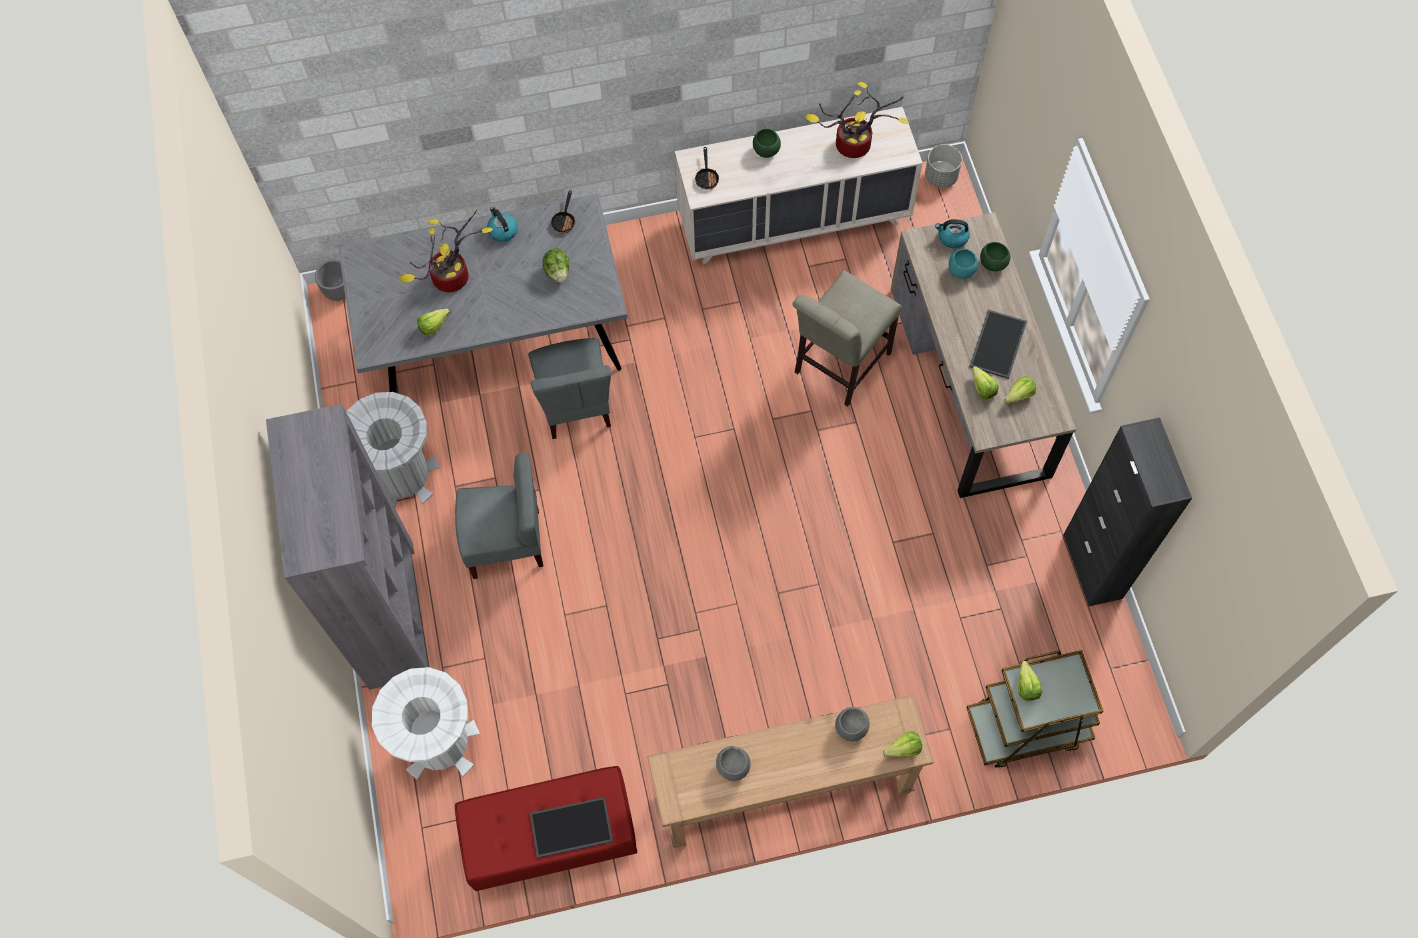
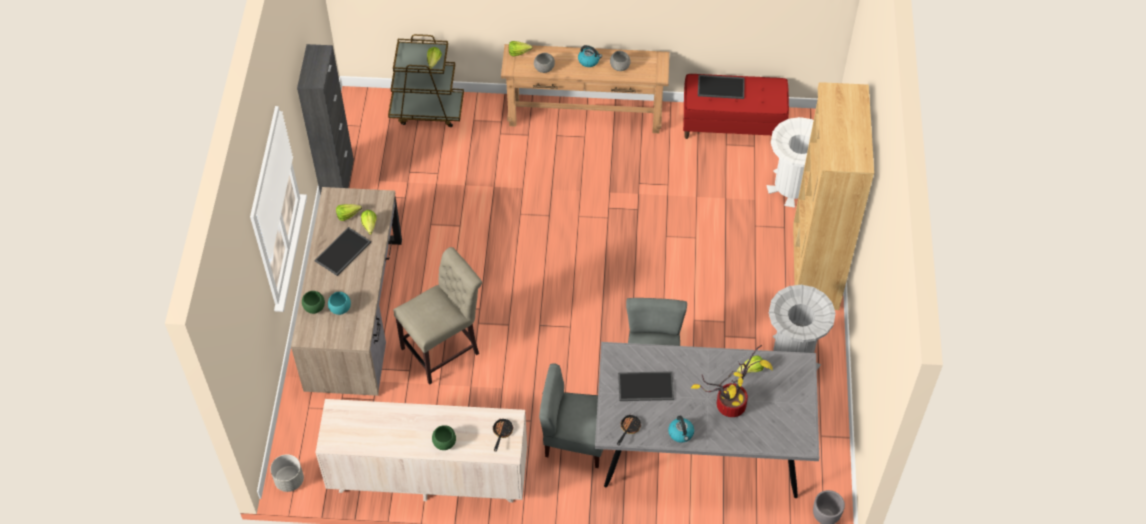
camera: 165 degrees left, 10 degrees down
grey bookcase [266,404,429,690] -> brown bookcase [793,82,874,310]
grey chair [455,453,543,579] -> grey chair moved to [539,364,603,468]
lettuce [542,248,569,283] -> tray [618,371,674,401]
potted plant [806,82,910,158] -> none
kettle [935,219,970,248] -> kettle moved to [578,45,602,67]

